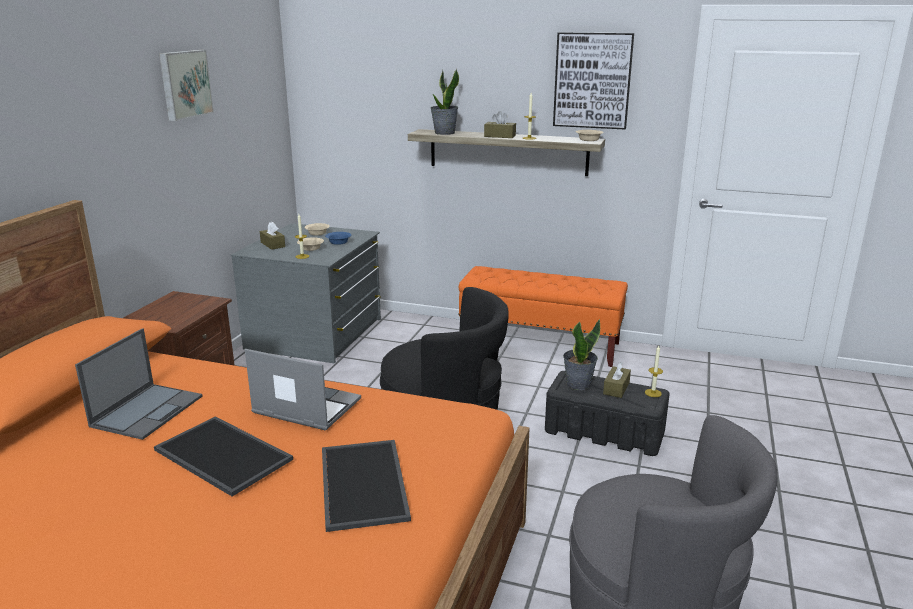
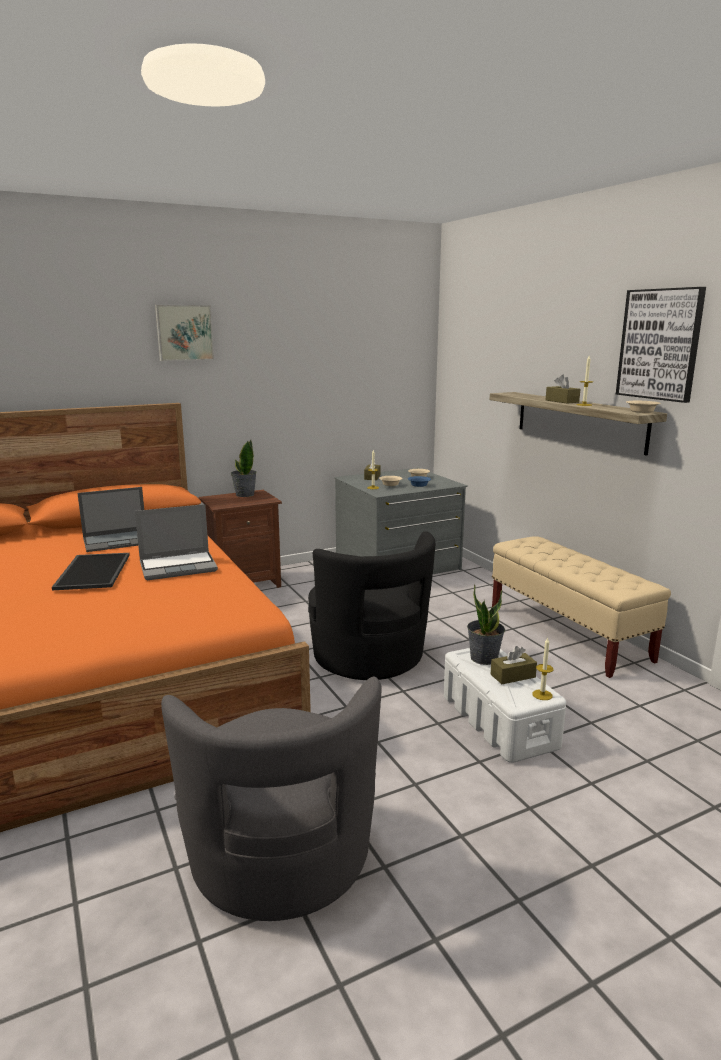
camera: 45 degrees right, 5 degrees down
picture [159,50,214,121] -> picture moved to [155,305,214,361]
laptop [245,349,361,430] -> laptop turned 90 degrees clockwise [135,504,218,580]
tray [322,440,411,532] -> none
potted plant [431,69,459,135] -> potted plant moved to [231,440,257,497]
orange bench [458,266,628,367] -> beige bench [492,536,671,678]
black storage box [545,371,670,456] -> white storage box [444,648,566,763]

